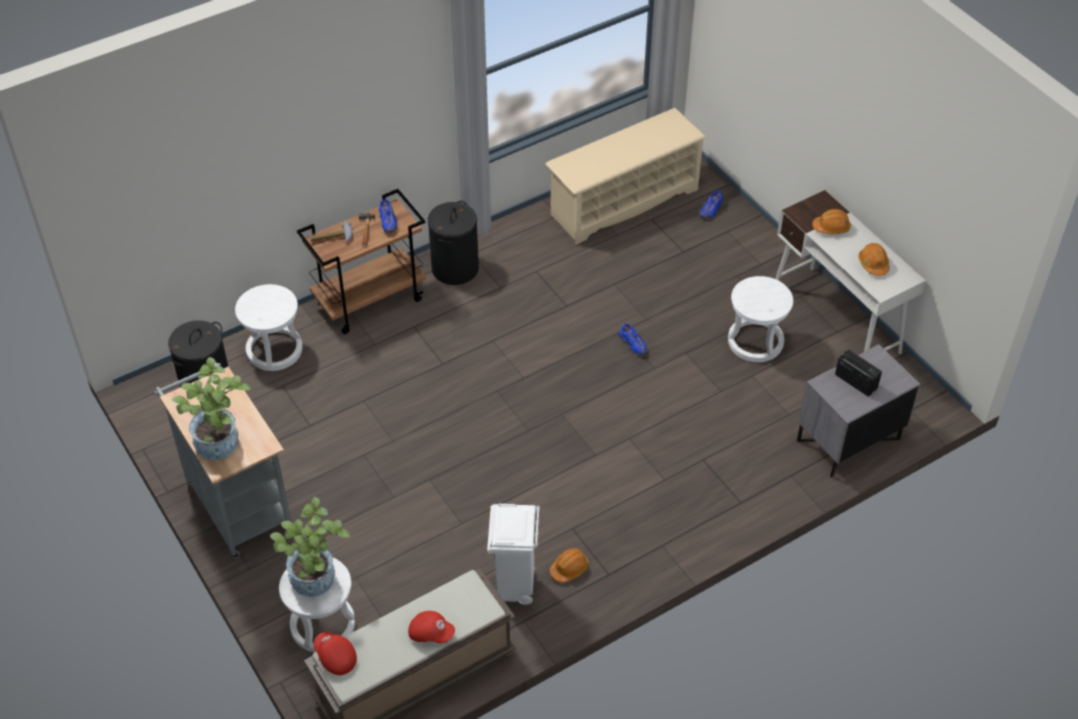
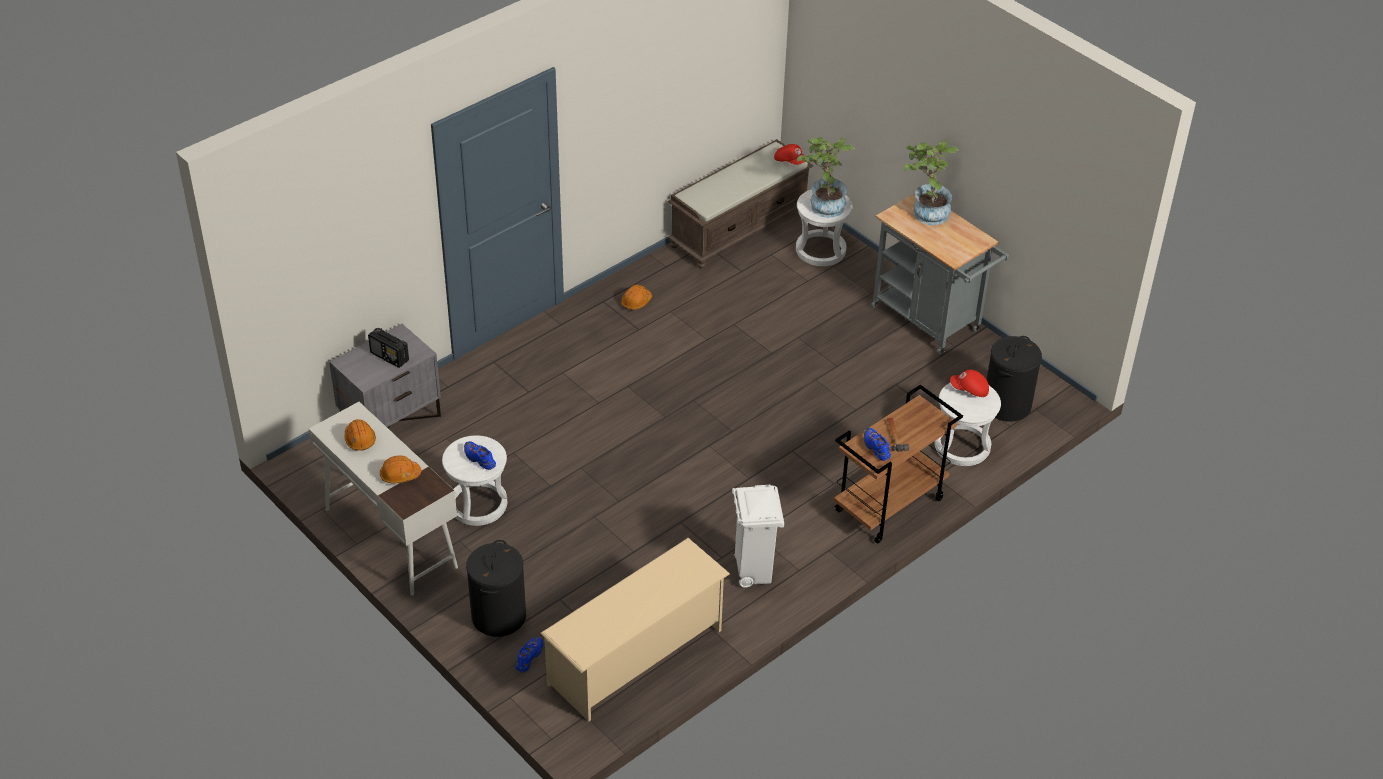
camera: 170 degrees right, 5 degrees down
hammer [310,222,353,242] -> none
red cap [408,611,455,643] -> red cap moved to [950,369,989,397]
black laundry basket [428,201,479,285] -> black laundry basket moved to [466,540,526,637]
white trash can [487,504,540,605] -> white trash can moved to [732,485,784,588]
blue shoe [619,324,647,355] -> blue shoe moved to [464,441,496,470]

